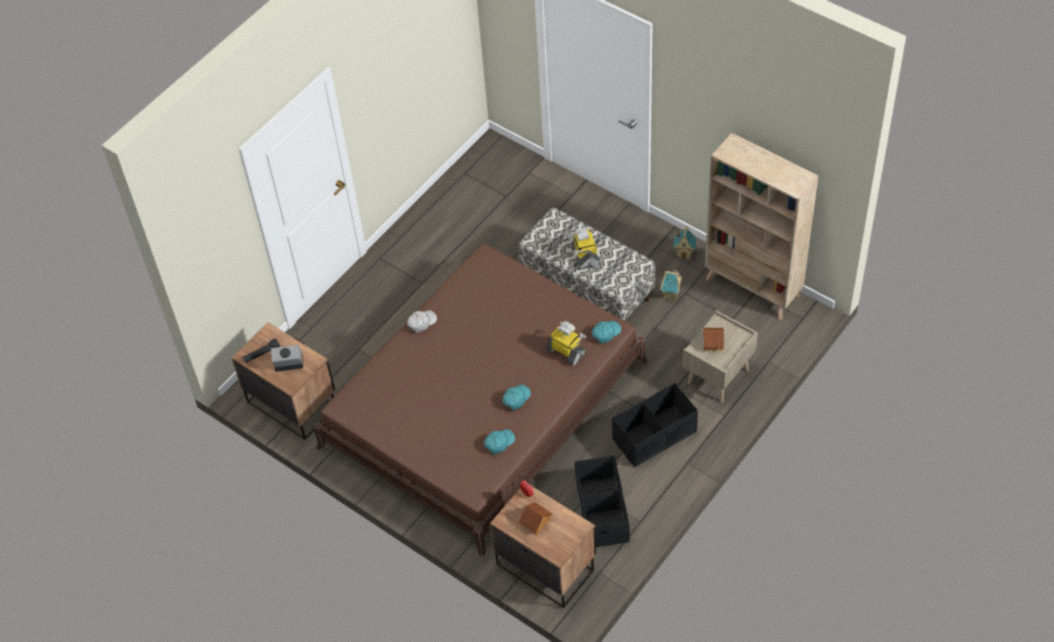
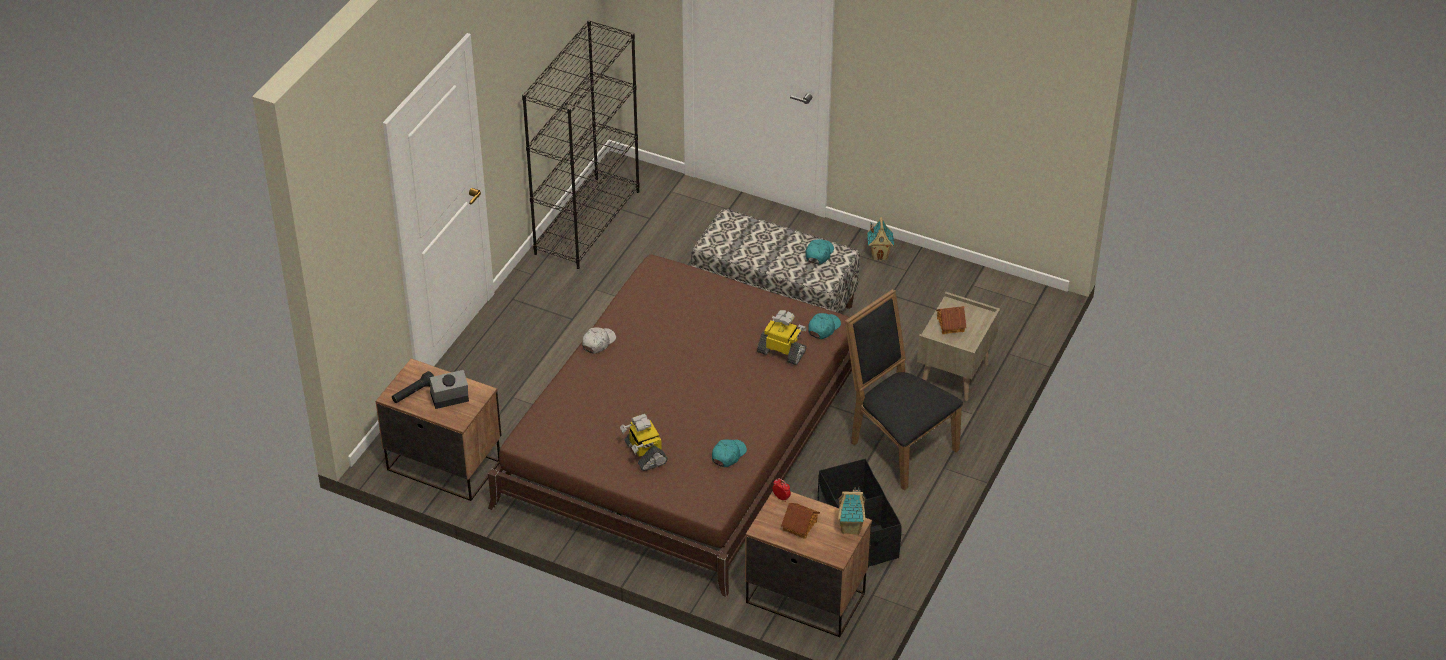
camera: 15 degrees left, 10 degrees down
turquoise cap [503,385,531,411] -> turquoise cap moved to [805,239,834,264]
toy robot [568,227,600,269] -> toy robot moved to [620,414,668,471]
black storage box [612,383,698,467] -> black chair [845,289,963,490]
toy house [660,268,683,301] -> toy house moved to [838,487,865,535]
beige bookcase [705,133,819,320] -> none
none -> black bookcase [522,20,640,269]

